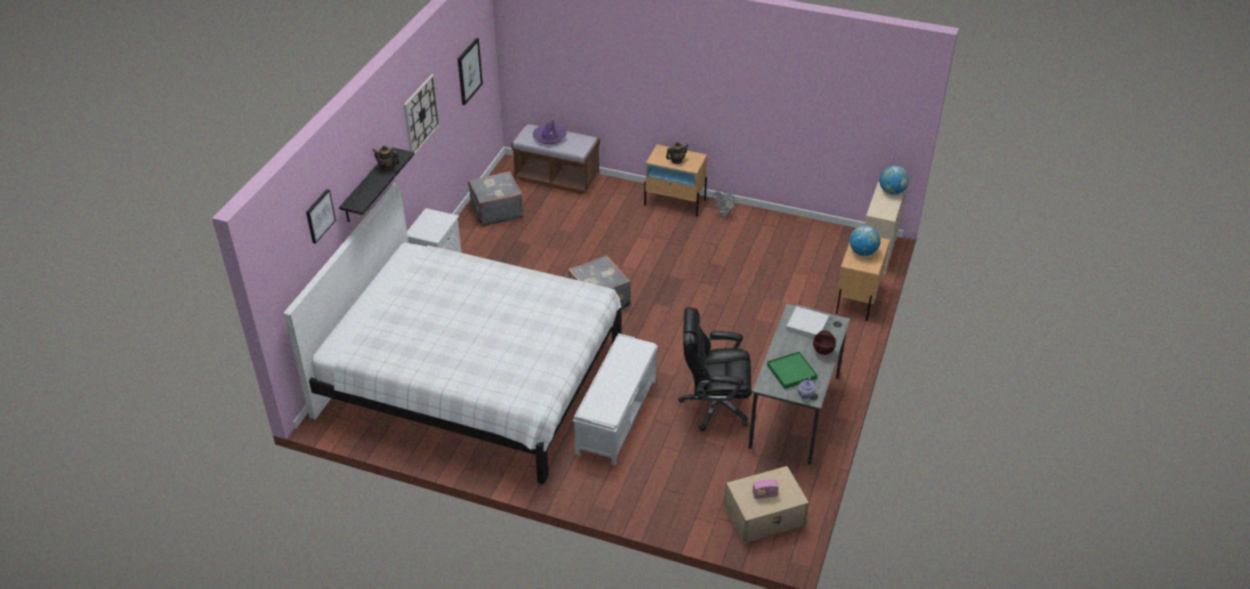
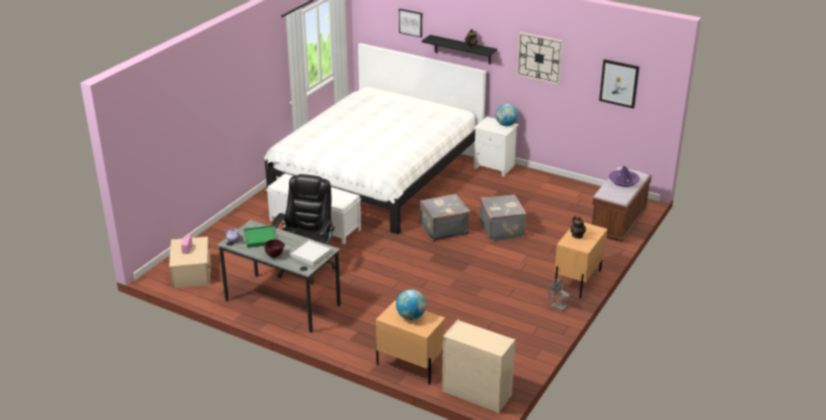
camera: 100 degrees right, 10 degrees down
grey suitcase [468,171,523,227] -> grey suitcase moved to [480,194,527,241]
globe [879,166,909,195] -> globe moved to [496,104,518,126]

